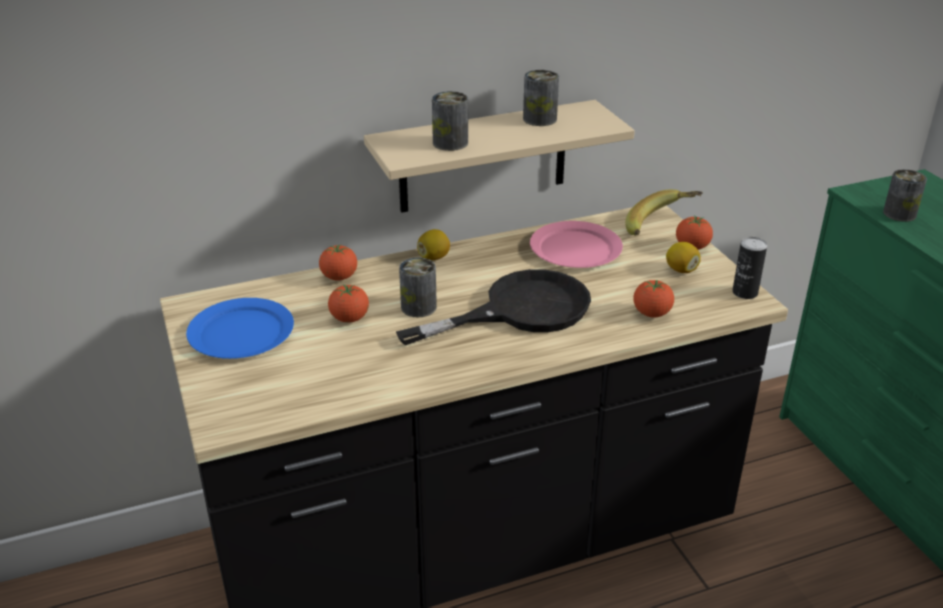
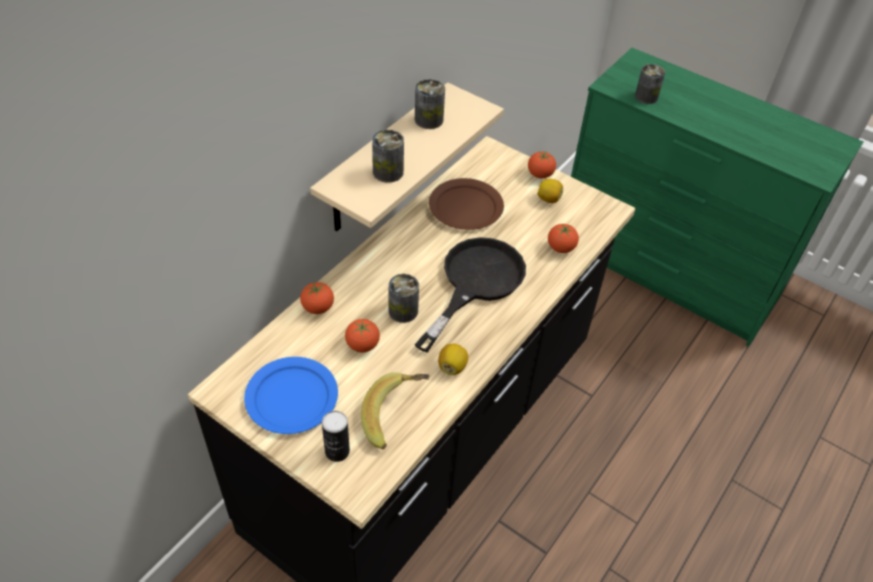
camera: 35 degrees left, 15 degrees up
lemon [417,229,450,260] -> lemon moved to [438,344,468,375]
pink plate [530,221,623,268] -> brown plate [429,178,504,230]
banana [626,189,703,235] -> banana moved to [361,372,429,449]
can [732,237,767,299] -> can moved to [322,411,350,462]

